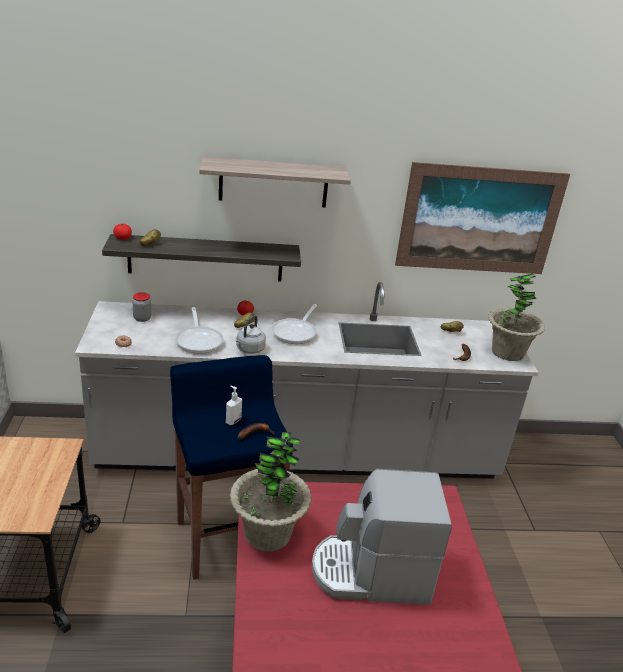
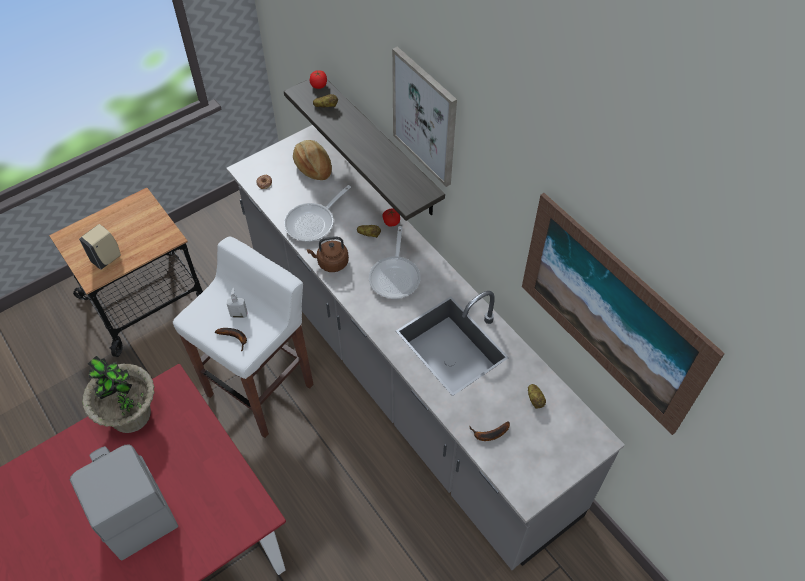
camera: 60 degrees right, 25 degrees up
jar [132,292,151,322] -> bread [293,140,332,180]
blue stool [170,355,293,580] -> white stool [173,236,314,438]
shelf [199,157,351,208] -> picture [392,47,457,187]
grey kettle [236,315,266,354] -> brown kettle [307,237,349,272]
frying pan [271,304,317,344] -> frying pan turned 75 degrees counterclockwise [369,226,421,299]
potted plant [488,273,545,361] -> none
none -> beige soap dispenser [79,224,121,270]

